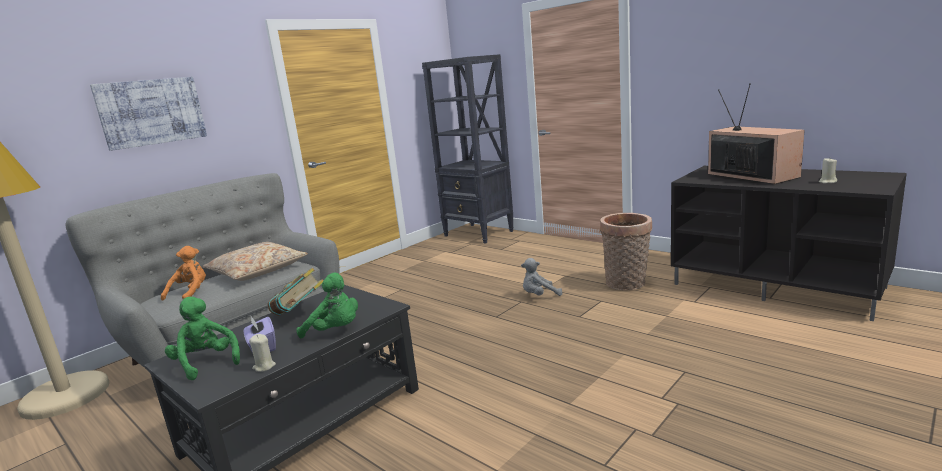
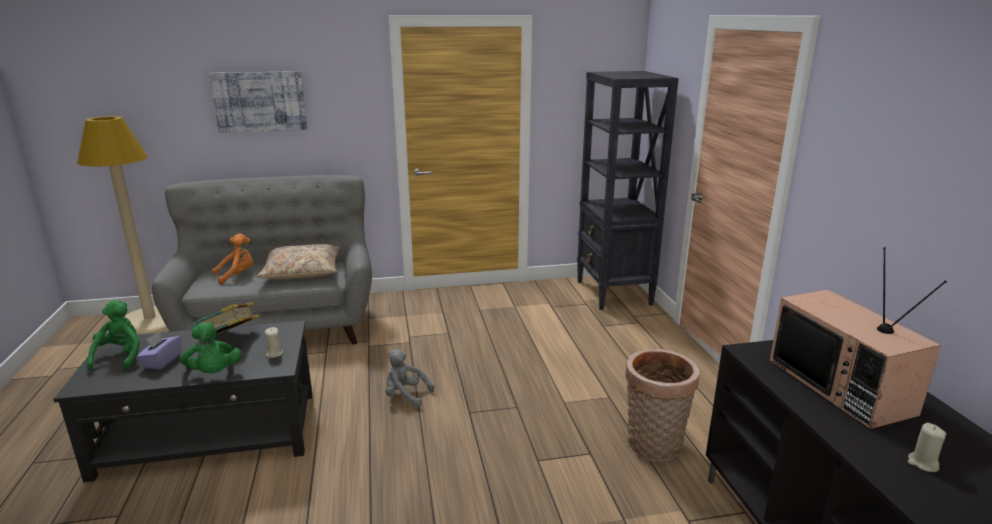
camera: 35 degrees right, 5 degrees up
beige candle [249,334,276,372] -> beige candle moved to [265,327,283,358]
grey plush toy [521,258,563,296] -> grey plush toy moved to [385,349,434,407]
television [708,83,805,184] -> television turned 150 degrees clockwise [770,247,947,430]

